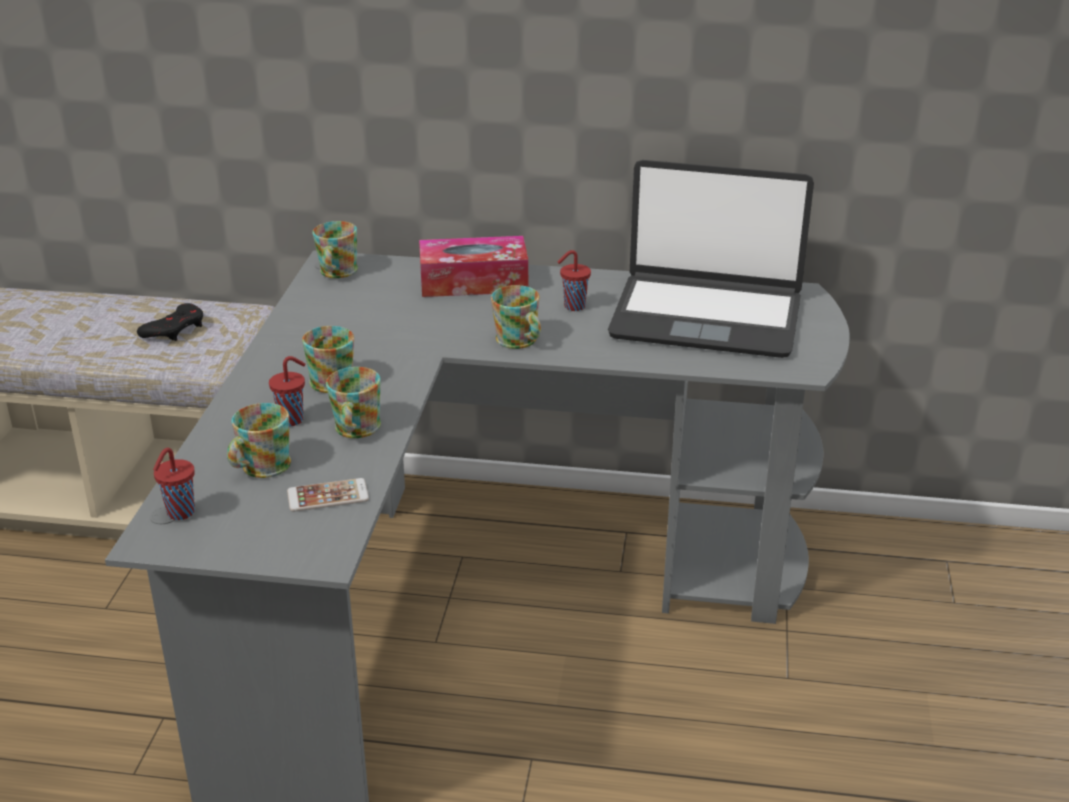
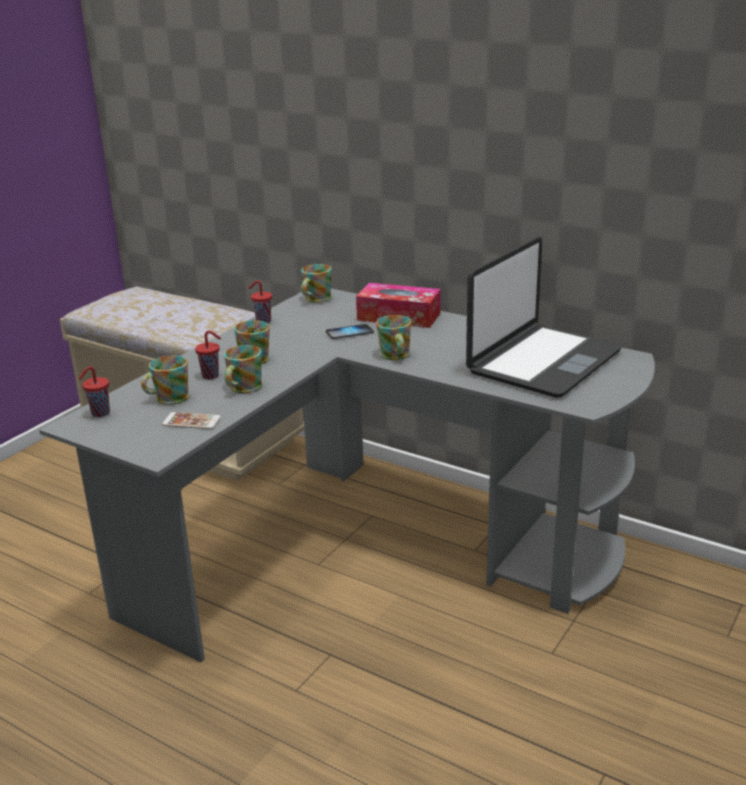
camera: 25 degrees right, 5 degrees down
black game controller [137,303,203,341] -> none
red cup [558,250,591,311] -> red cup moved to [249,280,272,323]
laptop [608,160,814,358] -> laptop turned 90 degrees counterclockwise [466,237,622,397]
none -> phone [326,324,374,339]

